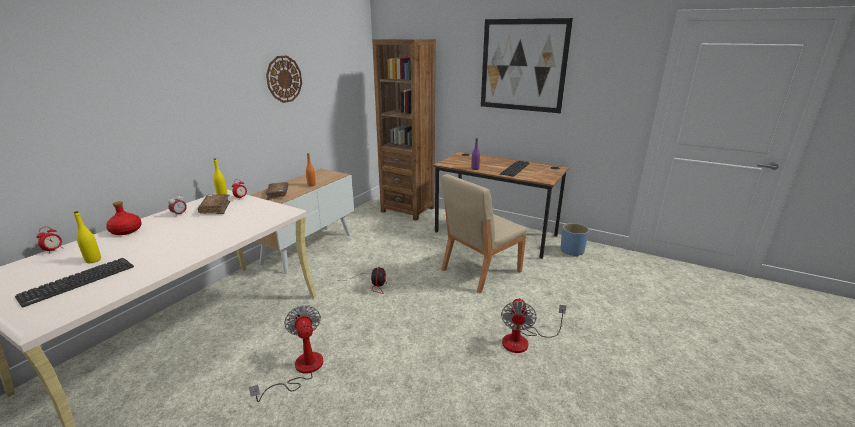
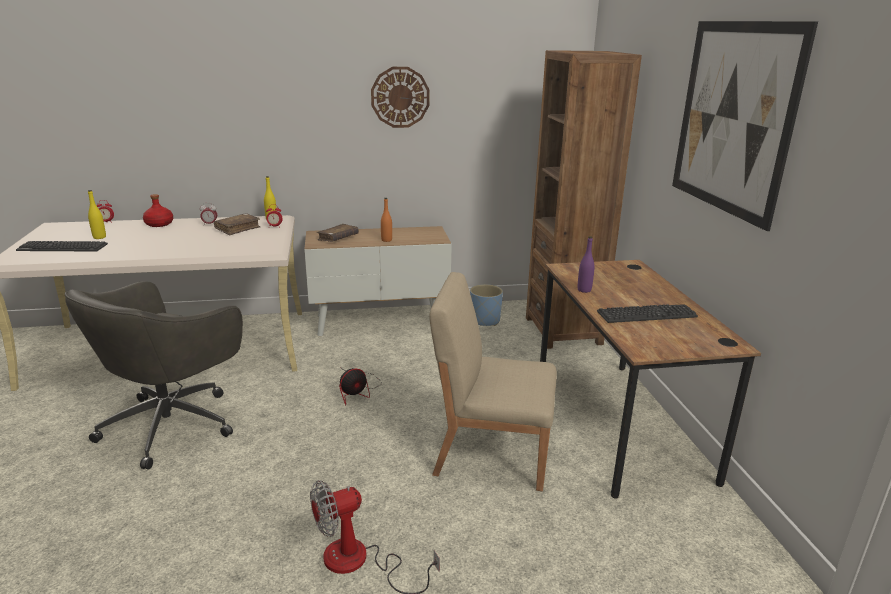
camera: 50 degrees right, 0 degrees up
fan [249,305,323,402] -> grey office chair [65,281,243,470]
blue planter [561,223,589,257] -> blue planter moved to [470,284,503,326]

